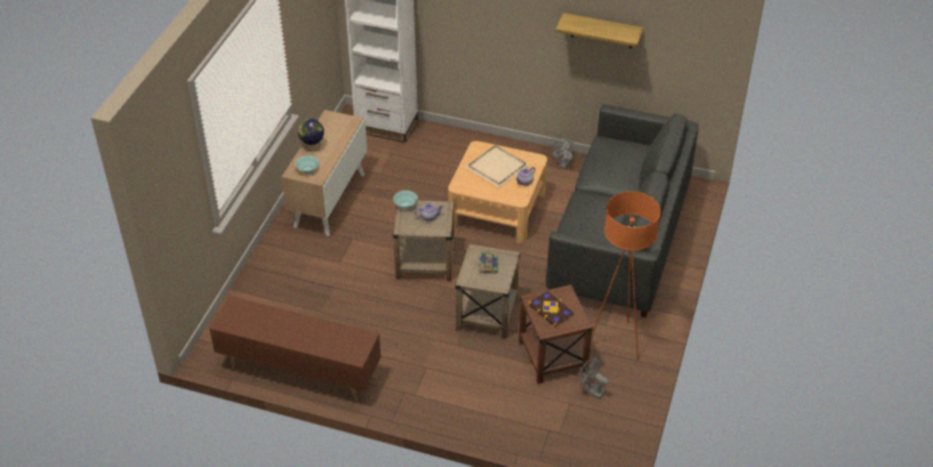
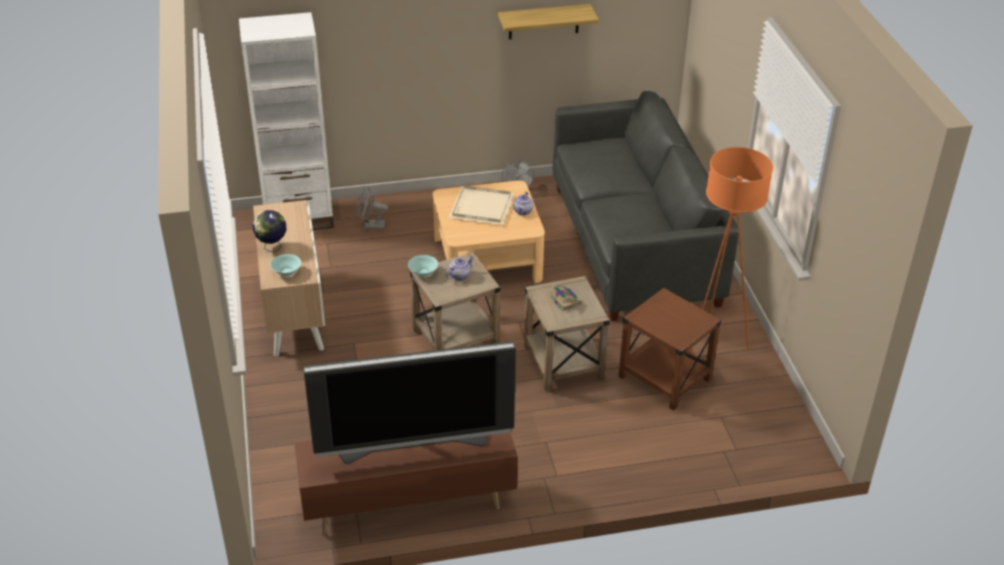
camera: 30 degrees left, 5 degrees down
book [528,291,574,327] -> none
grey fan [578,357,609,399] -> grey fan moved to [357,187,388,229]
none -> television [303,341,516,464]

